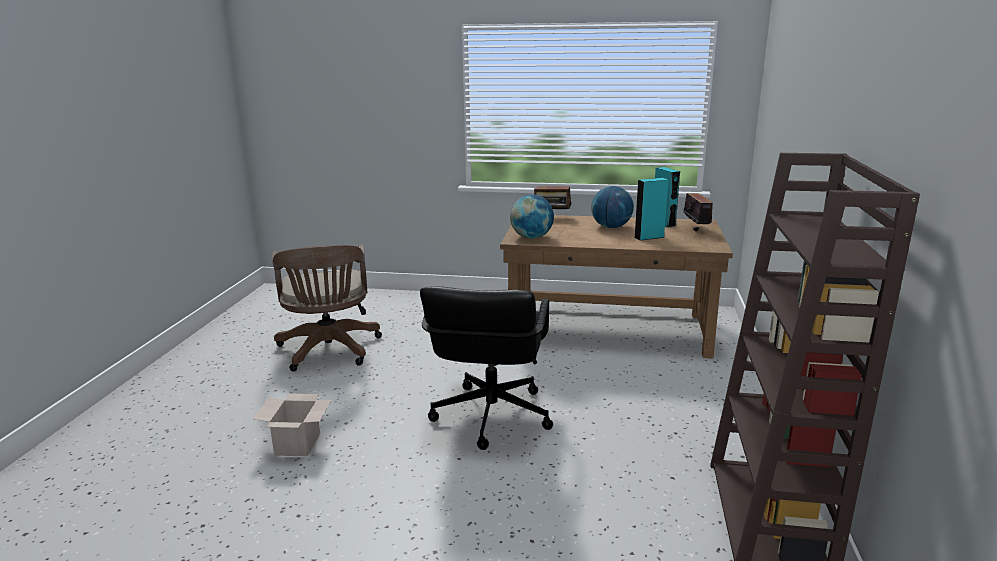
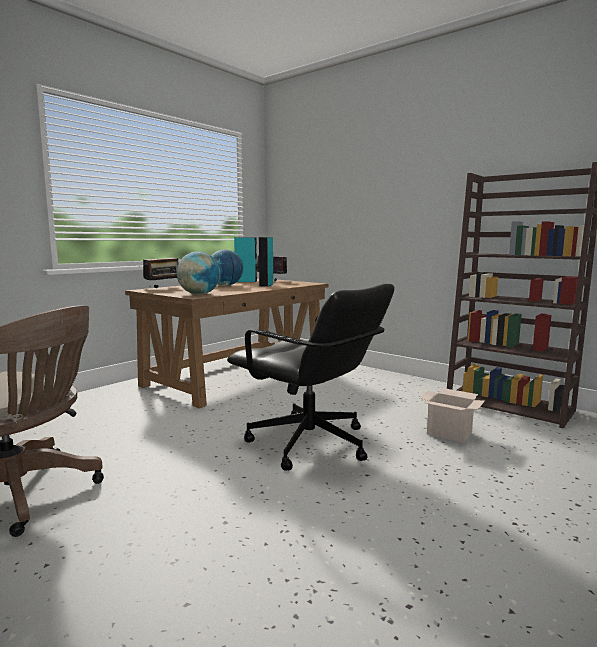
camera: 60 degrees left, 10 degrees down
cardboard box [253,393,332,456] -> cardboard box moved to [419,388,485,443]

